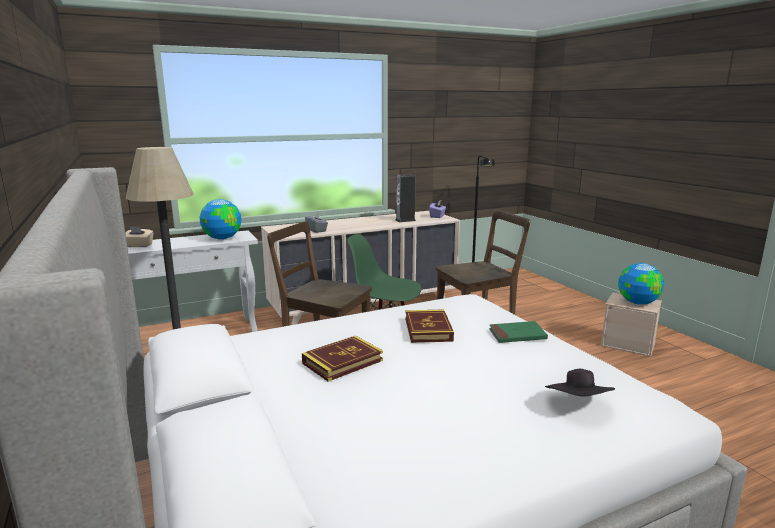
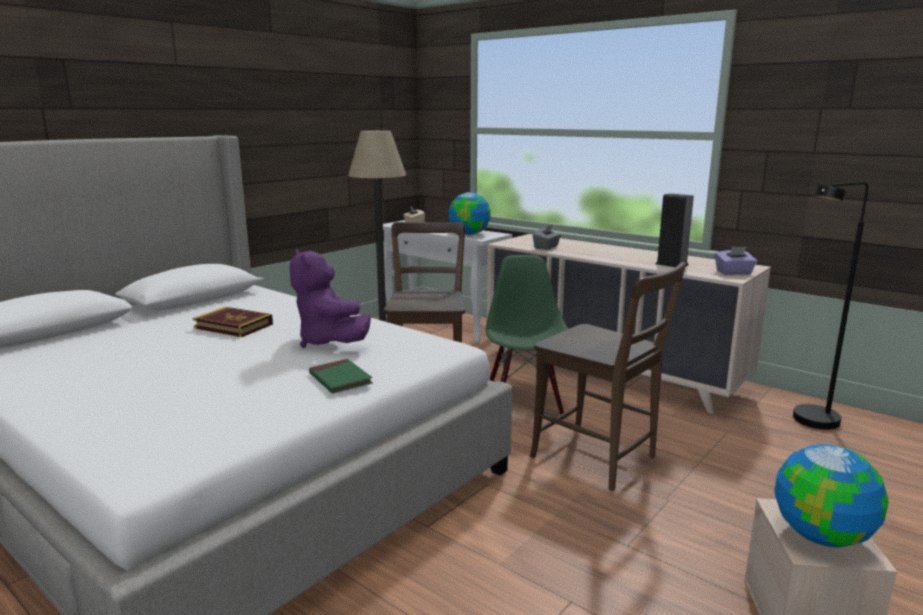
camera: 65 degrees right, 0 degrees up
book [405,309,454,343] -> purple plush toy [289,249,371,348]
black hat [545,369,615,397] -> none

